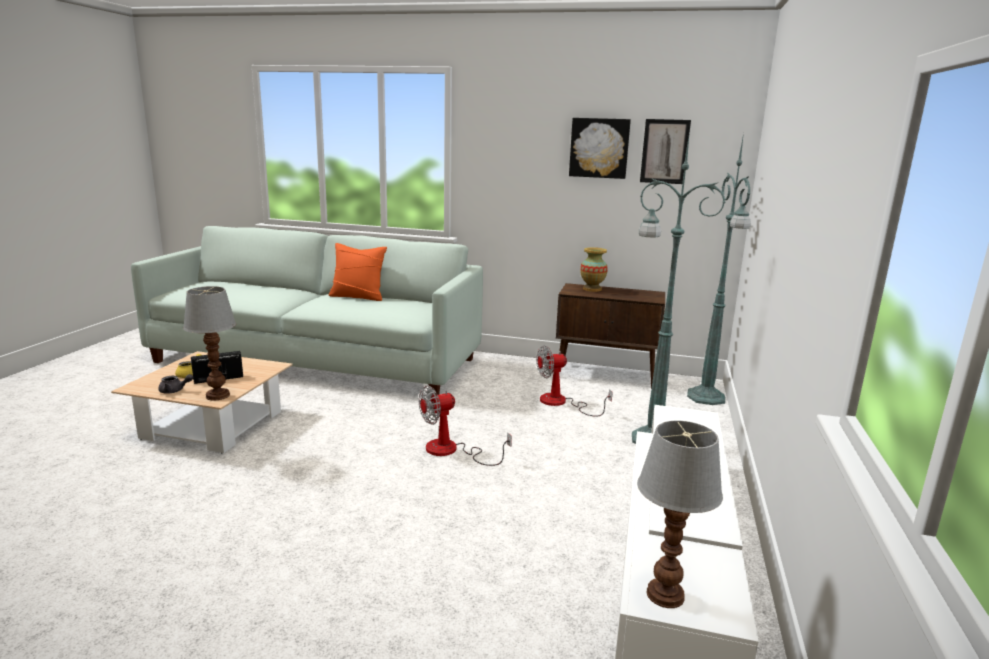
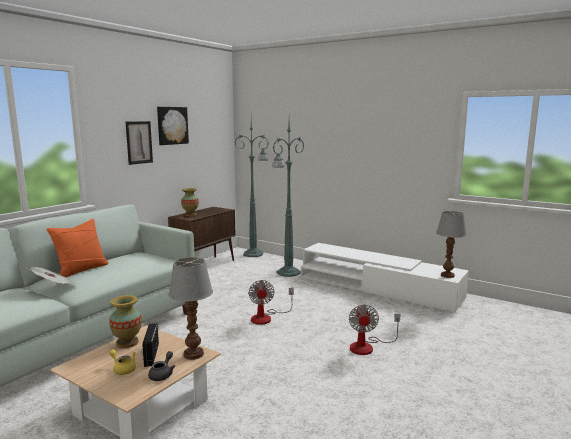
camera: 70 degrees left, 5 degrees down
fan [536,346,613,417] -> fan moved to [349,305,400,355]
picture [640,119,691,184] -> picture moved to [126,121,153,165]
none -> newspaper [25,267,78,285]
none -> vase [109,295,142,348]

